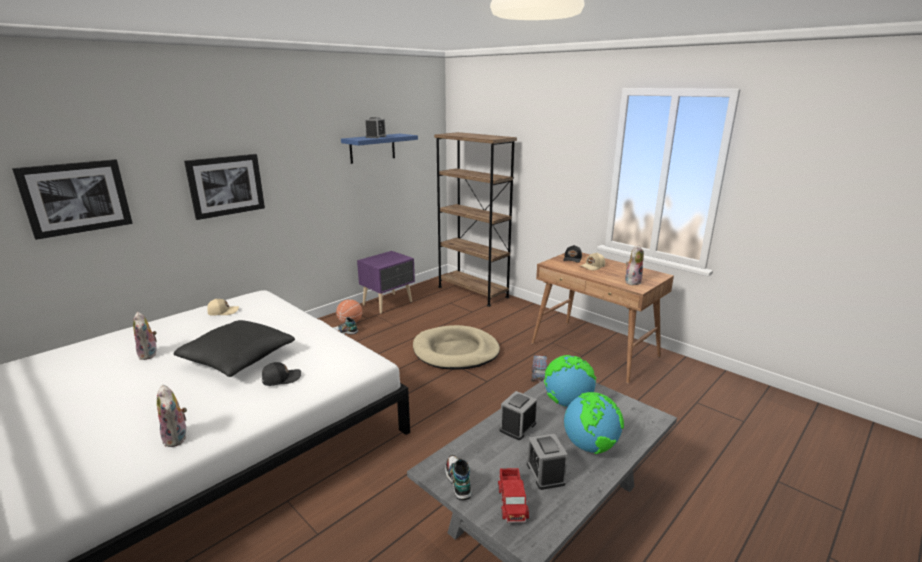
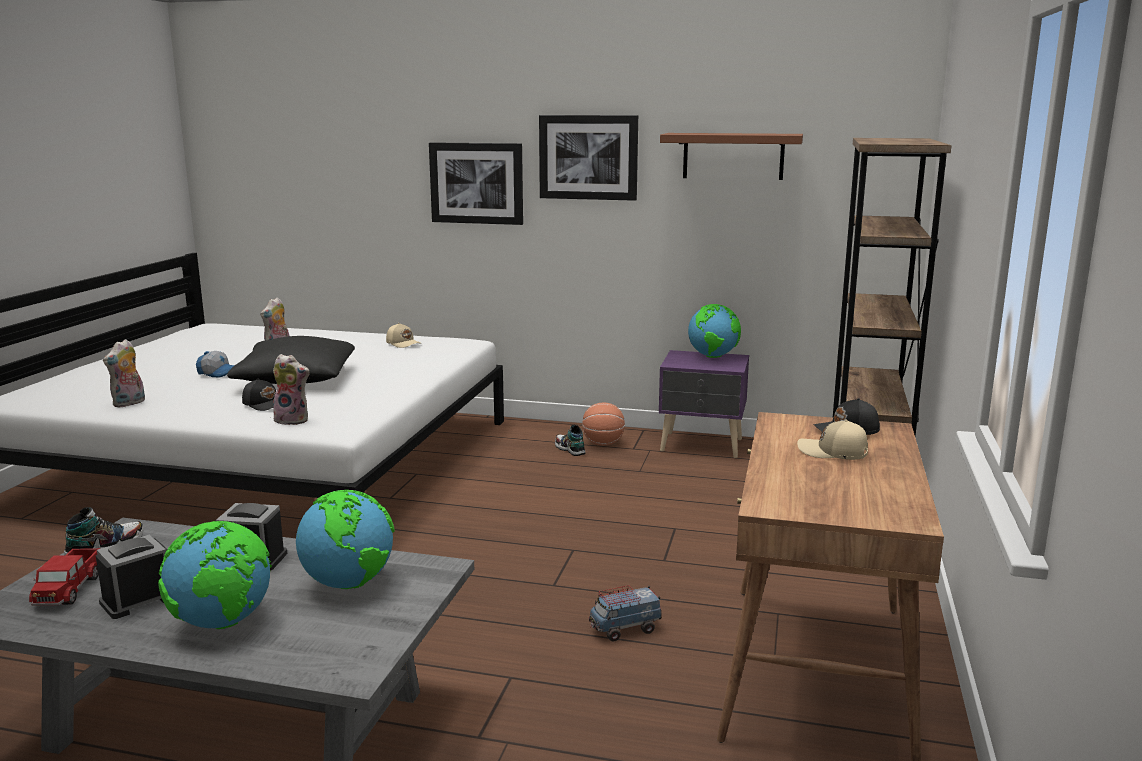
camera: 60 degrees right, 5 degrees down
picture [12,159,133,240] -> picture moved to [539,115,638,201]
blue shelf [341,134,418,164] -> brown shelf [660,133,803,180]
alarm clock [365,117,386,138] -> none
beige dog bed [413,325,500,370] -> none
toy truck [498,468,529,523] -> toy truck turned 60 degrees counterclockwise [29,548,100,606]
plush toy [625,245,644,285] -> plush toy moved to [273,354,310,425]
none -> cap [196,351,235,378]
none -> globe [688,304,741,358]

